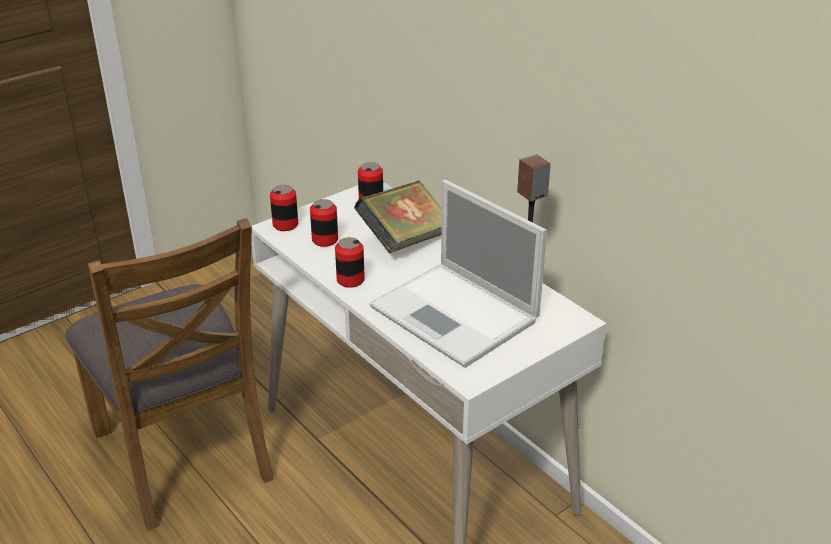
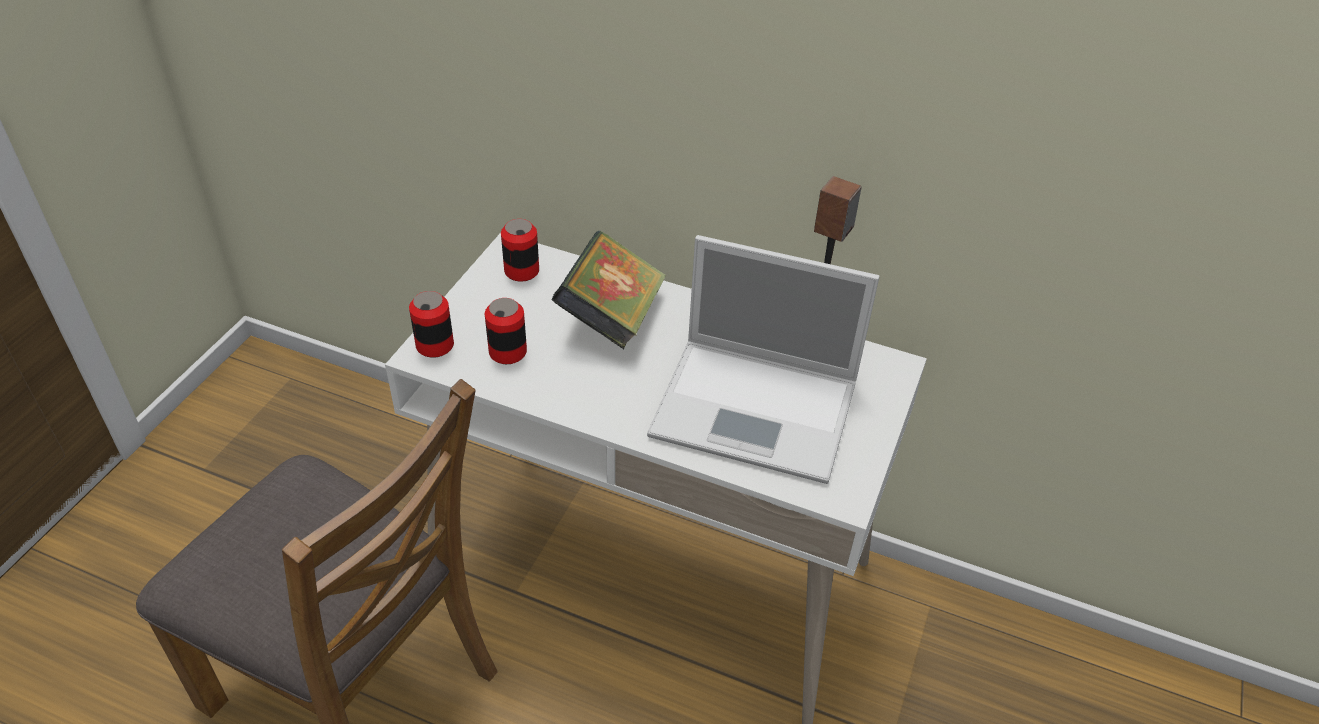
camera: 30 degrees left, 10 degrees up
can [335,237,365,288] -> none

